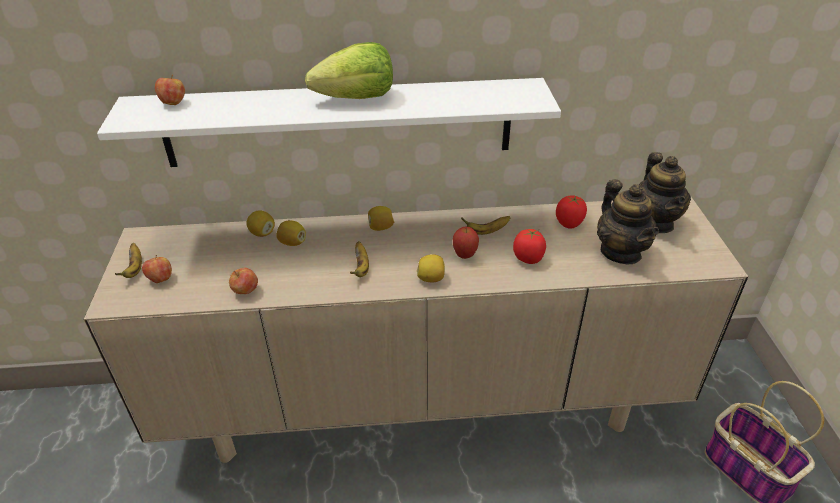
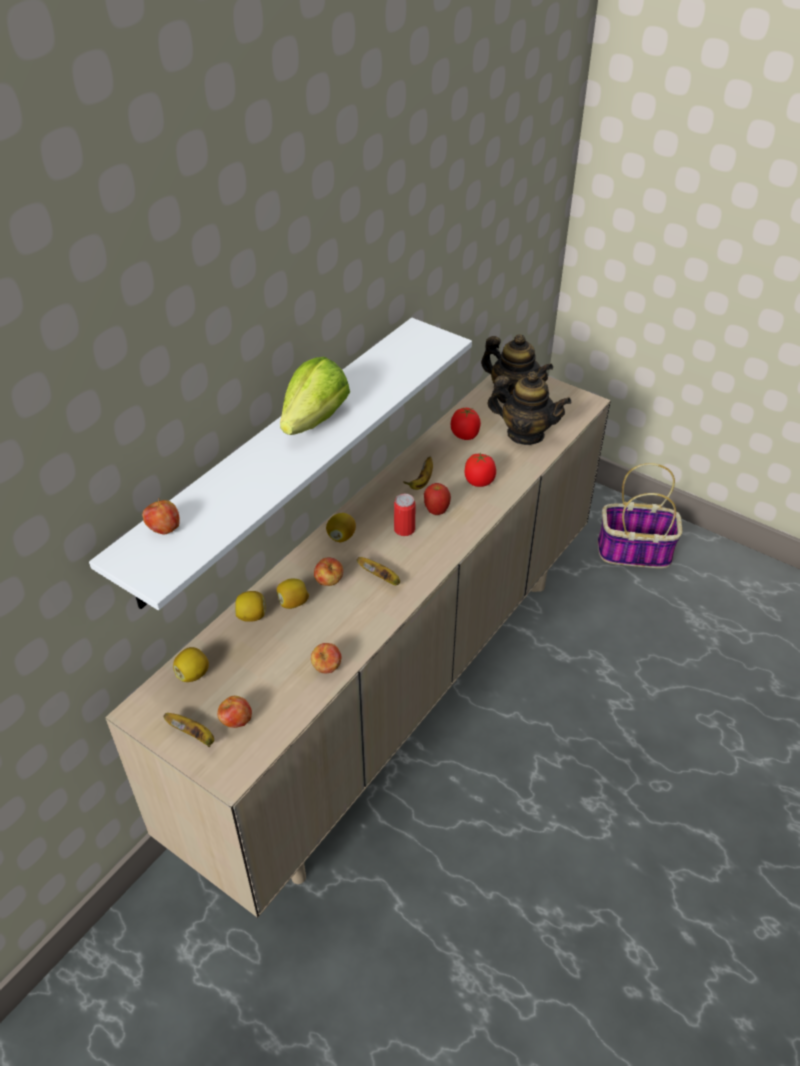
camera: 50 degrees left, 5 degrees up
lemon [417,254,445,282] -> lemon moved to [173,647,209,682]
none -> apple [314,558,343,586]
none -> can [394,494,415,536]

